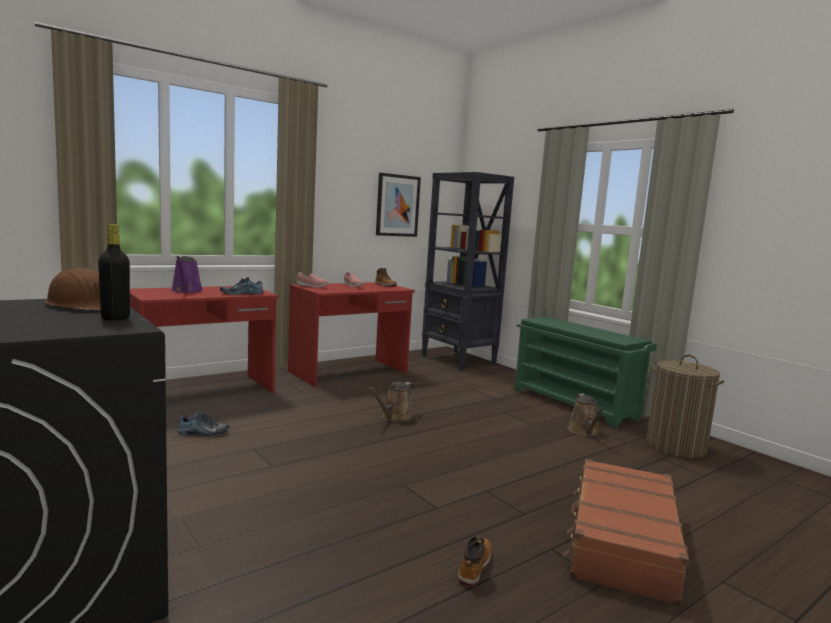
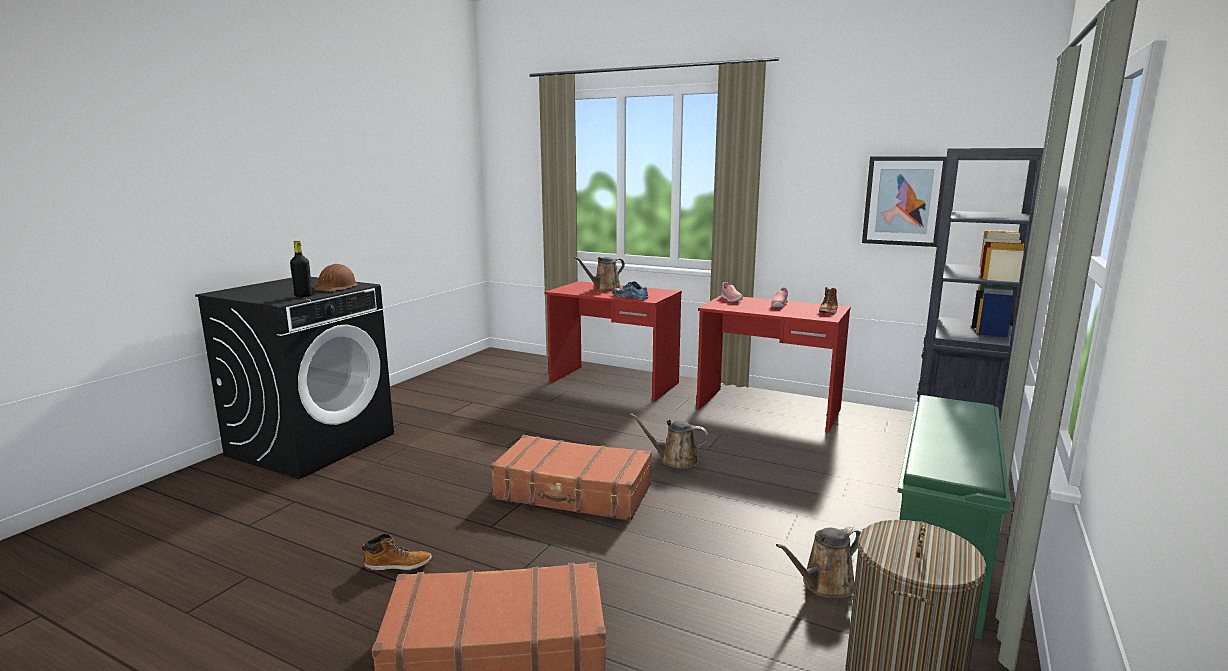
camera: 65 degrees right, 5 degrees up
purple watering can [171,256,203,293] -> brown watering can [574,257,625,291]
shoe [178,412,229,437] -> none
none -> brown suitcase [490,435,652,521]

